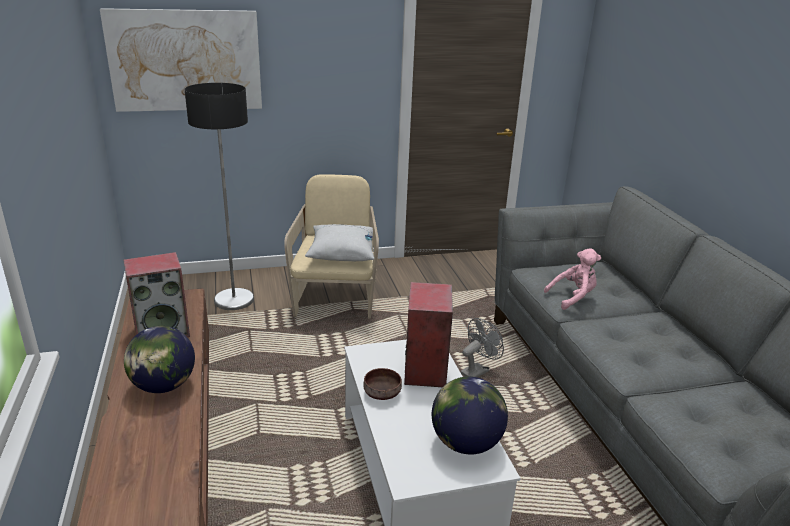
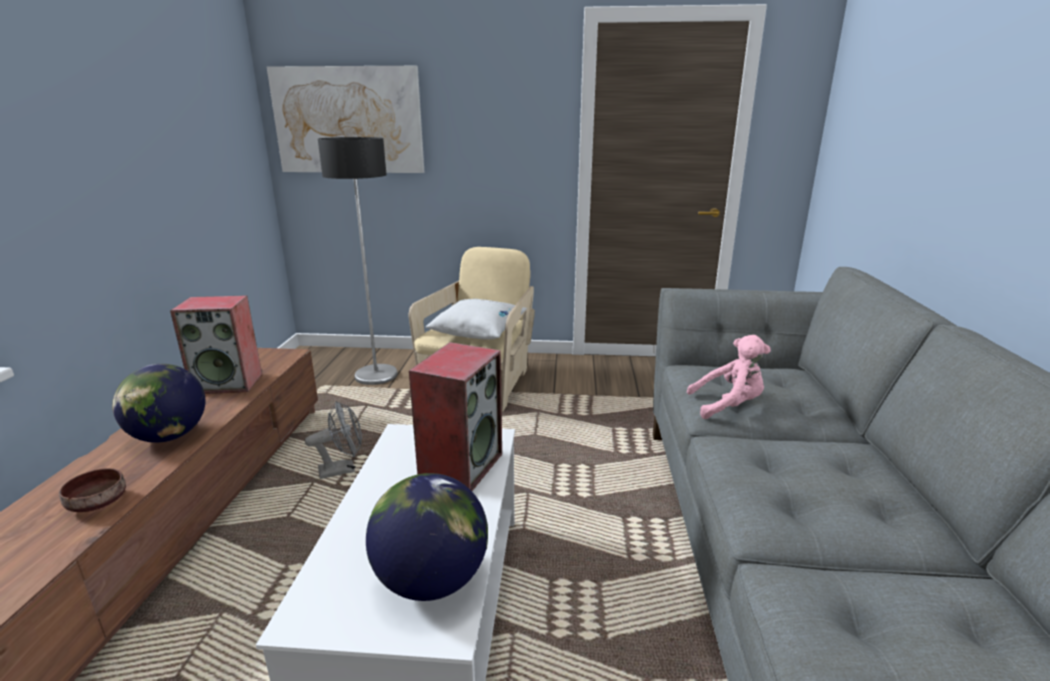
camera: 20 degrees right, 5 degrees down
brown bowl [364,368,402,400] -> brown bowl moved to [59,468,126,512]
grey fan [460,318,504,378] -> grey fan moved to [305,401,362,479]

